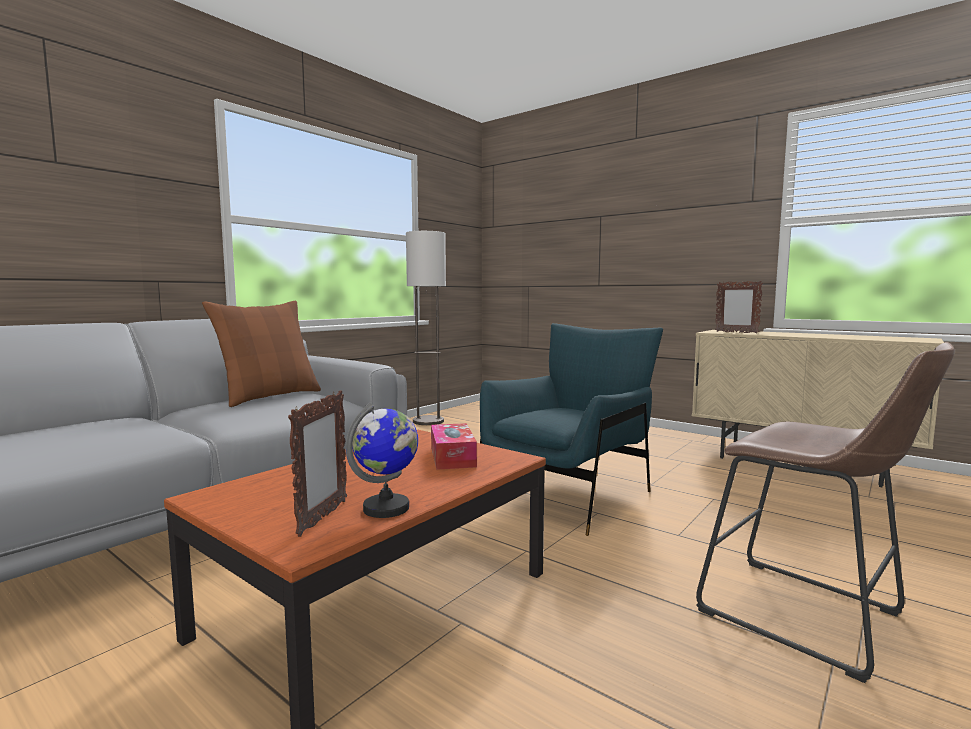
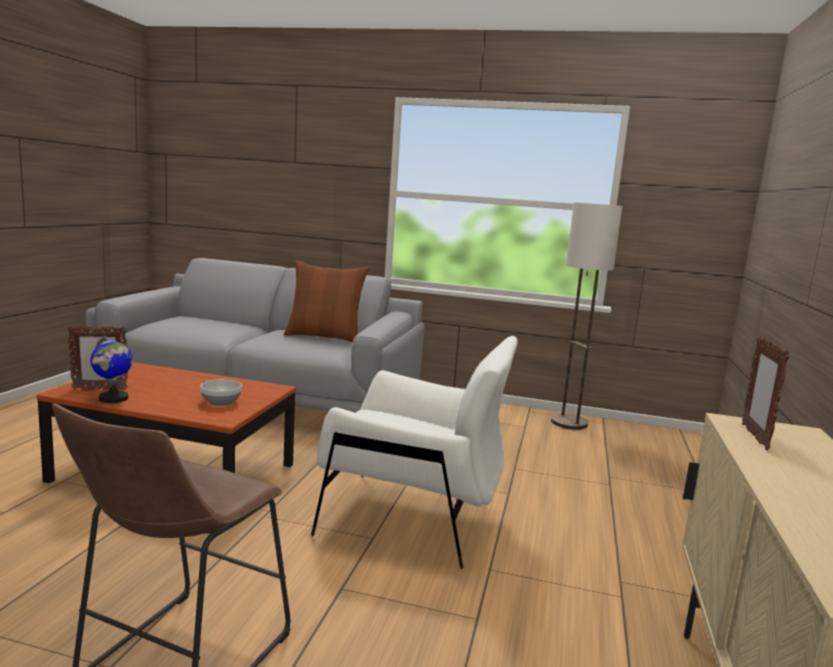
camera: 65 degrees right, 5 degrees up
tissue box [431,423,477,470] -> bowl [200,379,242,406]
blue armchair [480,323,663,536] -> white armchair [311,336,518,569]

